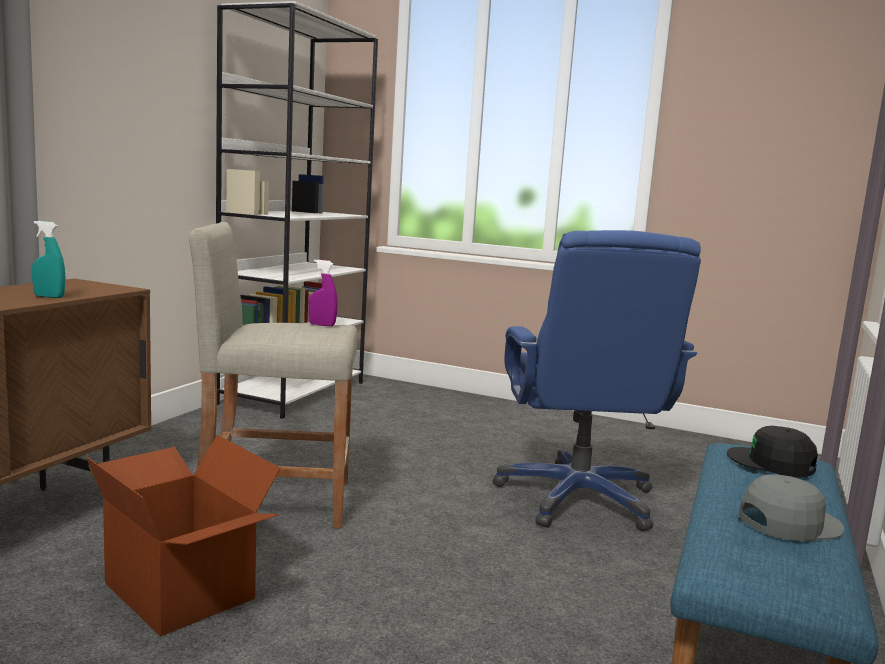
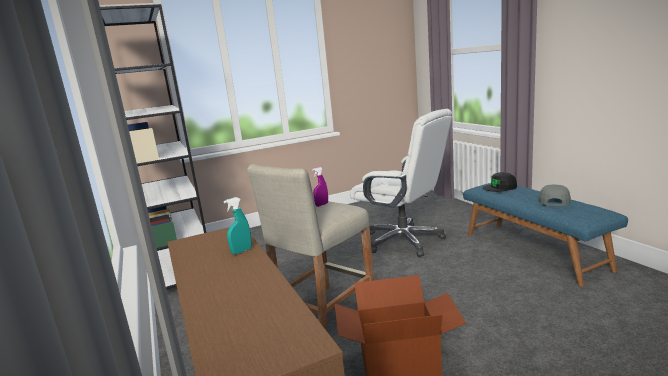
camera: 45 degrees left, 5 degrees up
blue office chair [493,230,701,531] -> white office chair [350,109,452,257]

